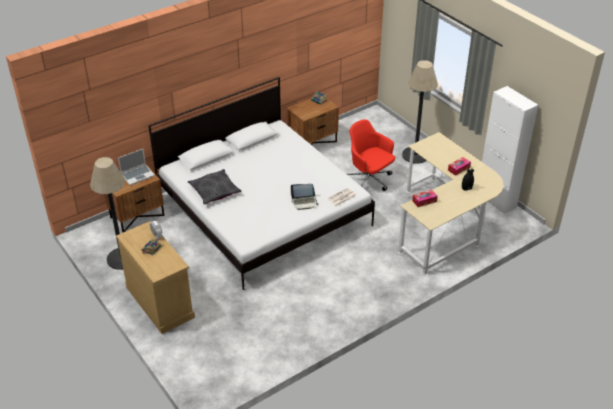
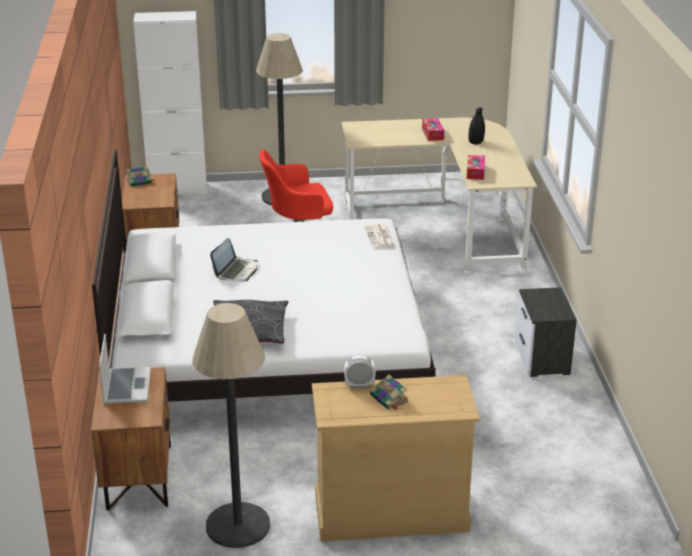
camera: 60 degrees left, 10 degrees down
laptop [291,184,319,210] -> laptop moved to [210,238,258,281]
white cabinet [482,86,538,214] -> white cabinet moved to [133,11,207,195]
none -> nightstand [515,287,577,377]

